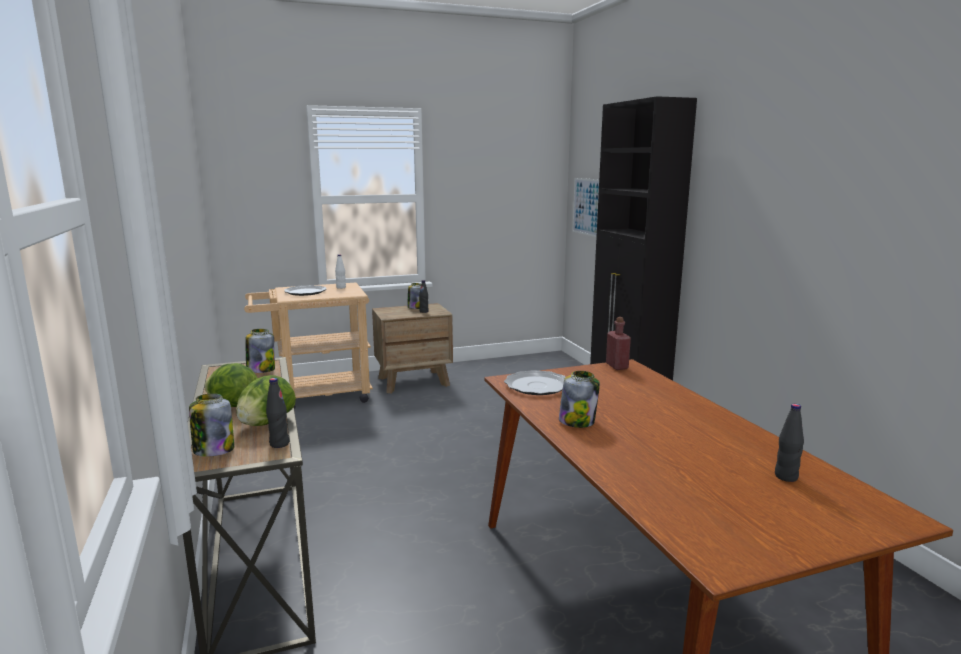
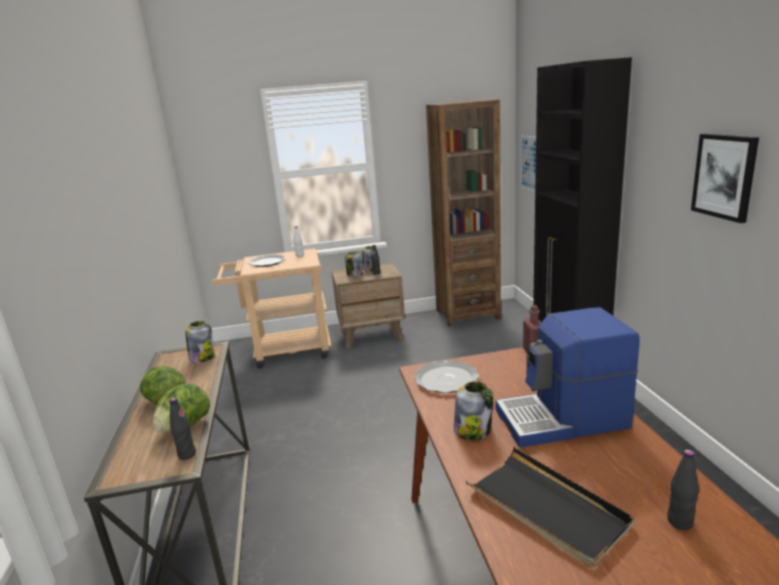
camera: 10 degrees right, 5 degrees up
jar [189,393,234,457] -> jar moved to [345,252,363,277]
none -> brown bookcase [426,100,501,327]
none -> black tray [466,447,635,568]
none -> coffee machine [496,307,640,448]
none -> picture [691,134,759,223]

